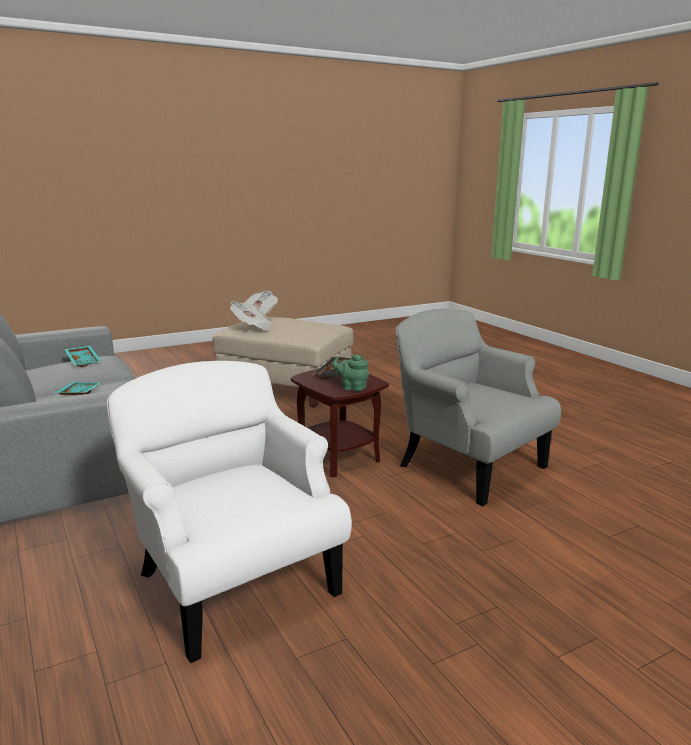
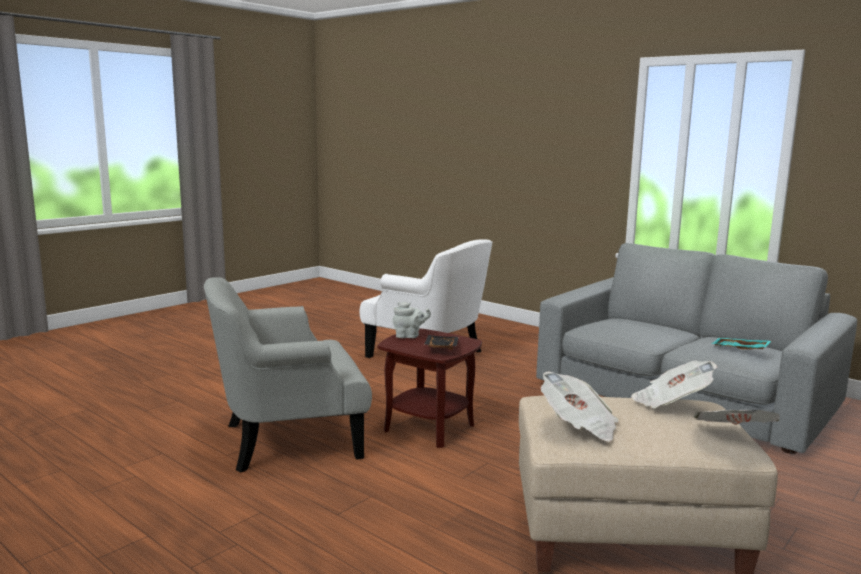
camera: 160 degrees right, 5 degrees down
turquoise tray [54,382,102,395] -> none
green teapot [332,354,369,392] -> grey teapot [392,302,431,338]
grey armchair [396,309,561,506] -> grey armchair turned 135 degrees clockwise [204,277,372,473]
none -> newspaper [541,371,619,442]

